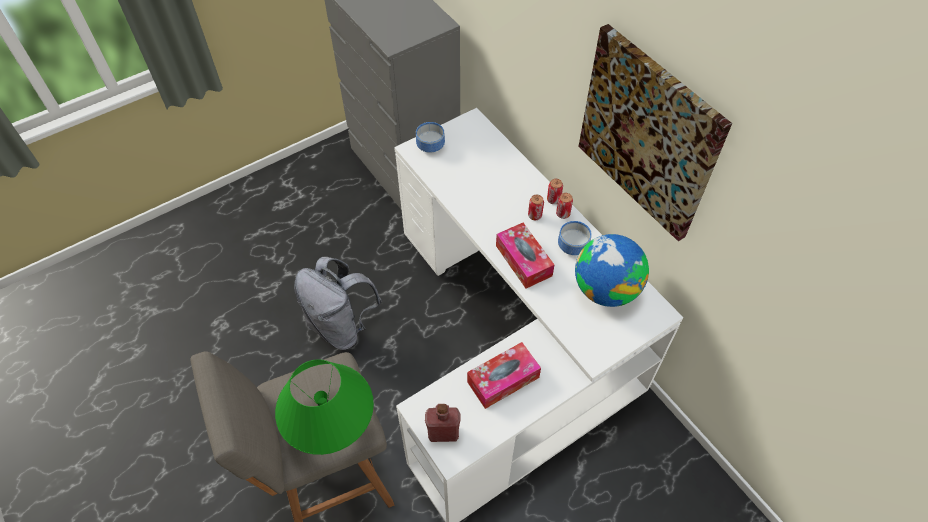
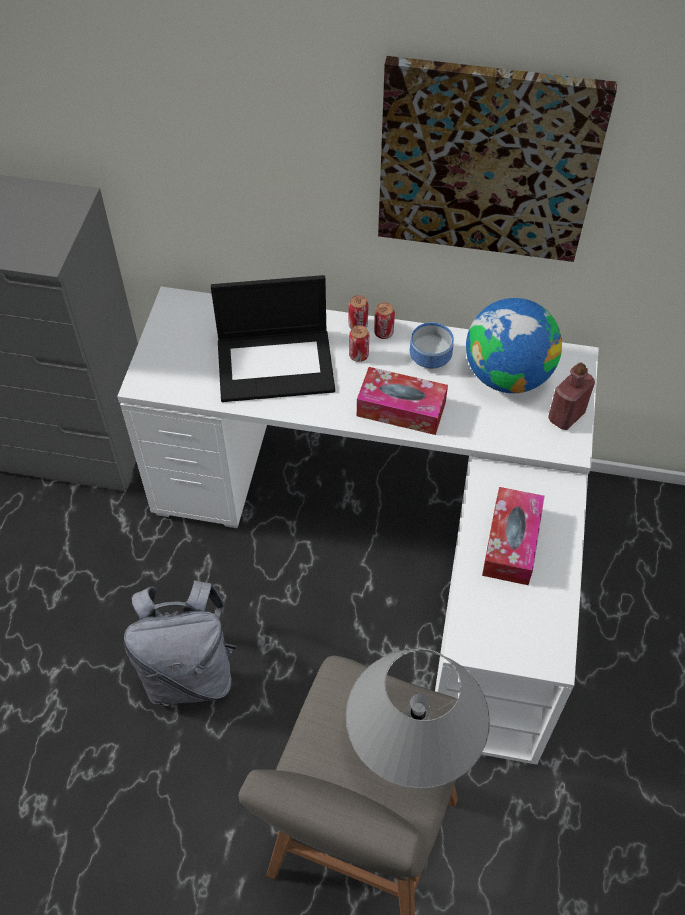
camera: 45 degrees left, 0 degrees up
green table lamp [275,359,374,455] -> grey table lamp [346,649,490,789]
bowl [416,122,445,153] -> none
red bottle [425,404,461,442] -> red bottle moved to [548,362,595,430]
none -> laptop [211,275,335,402]

